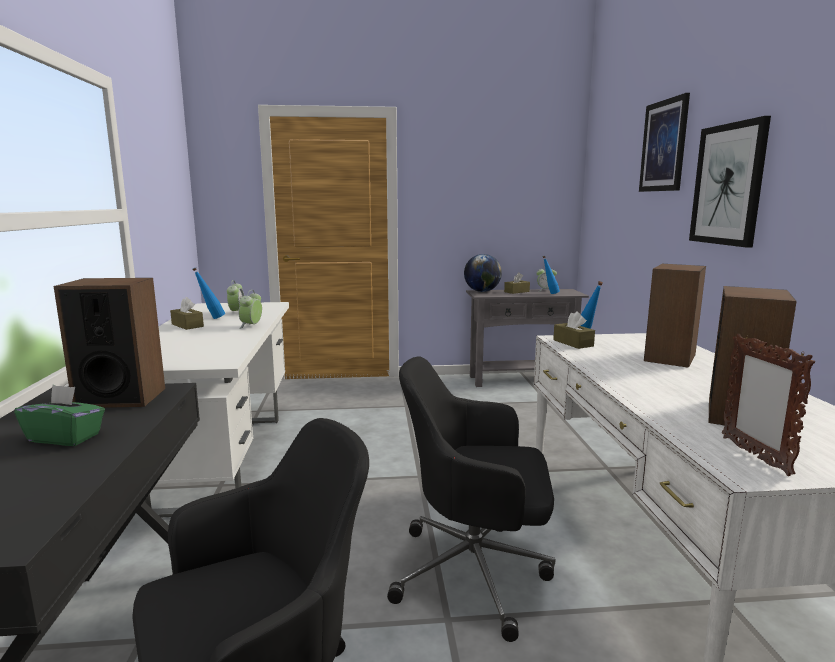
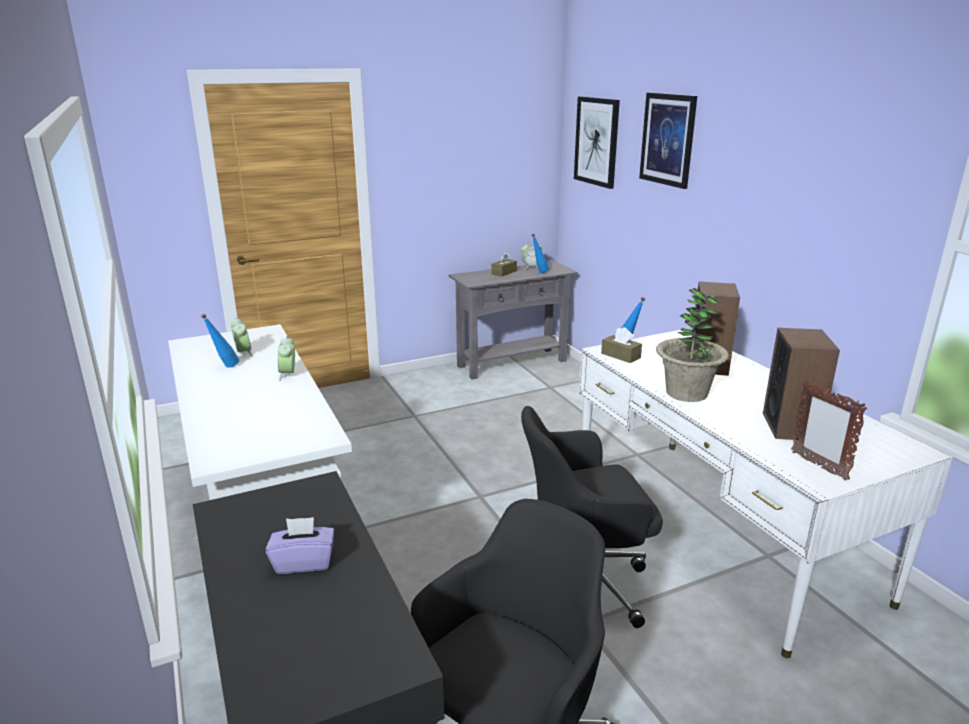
camera: 20 degrees left, 10 degrees up
green tissue box [14,385,105,446] -> purple tissue box [266,517,334,574]
speaker [54,278,165,408] -> none
brown tissue box [170,297,204,330] -> none
globe [464,254,502,292] -> none
picture [689,116,771,248] -> picture moved to [574,97,620,189]
none -> potted plant [656,288,729,402]

